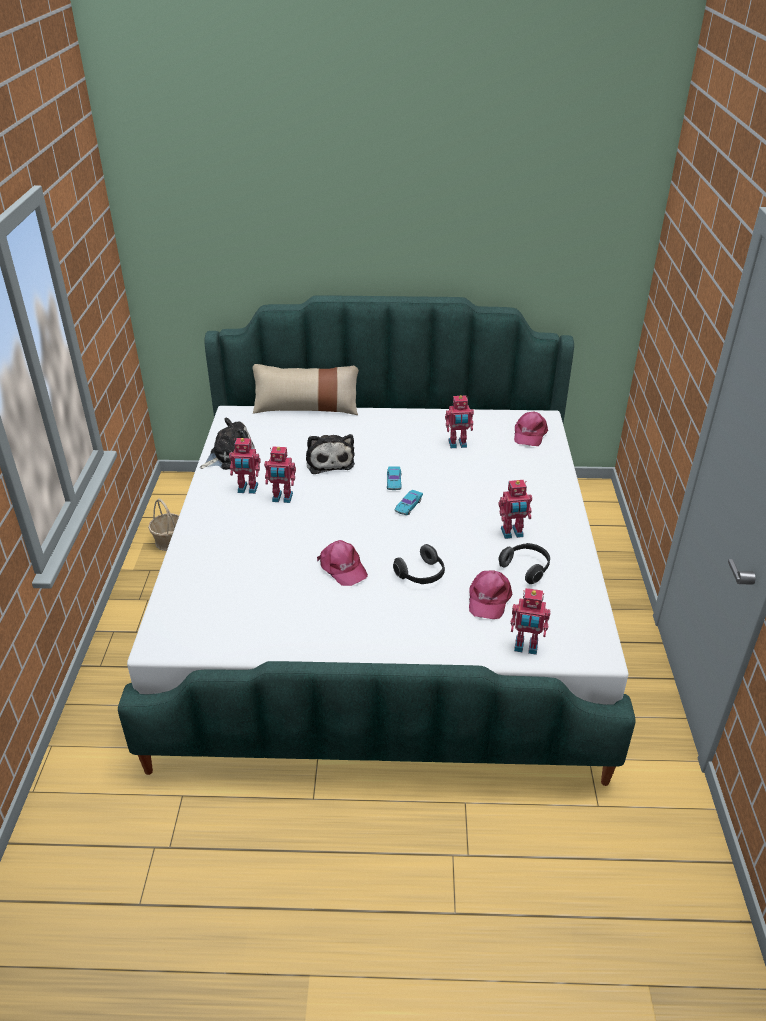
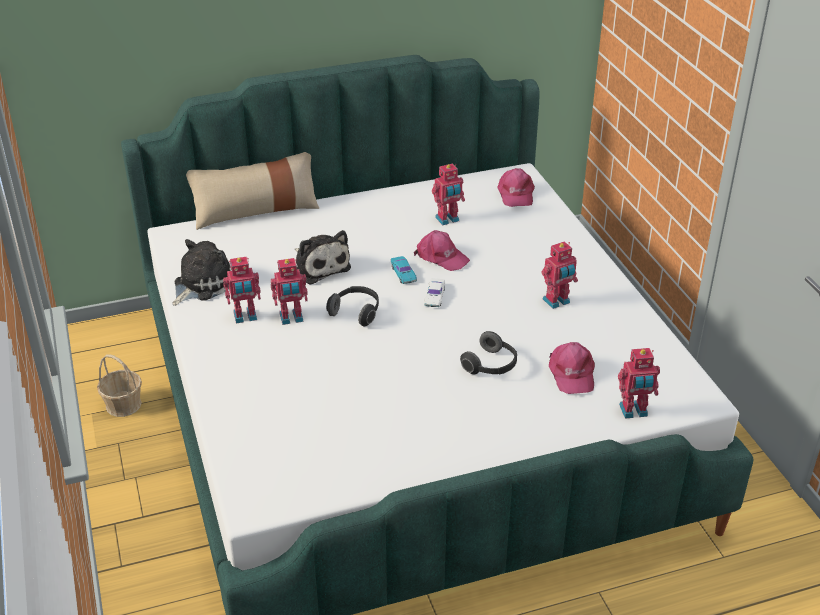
camera: 20 degrees left, 0 degrees up
pink cap [317,540,368,586] -> pink cap moved to [414,230,470,271]
turquoise toy car [394,490,423,515] -> white toy car [424,278,445,307]
headphones [498,543,550,584] -> headphones moved to [326,286,379,327]

